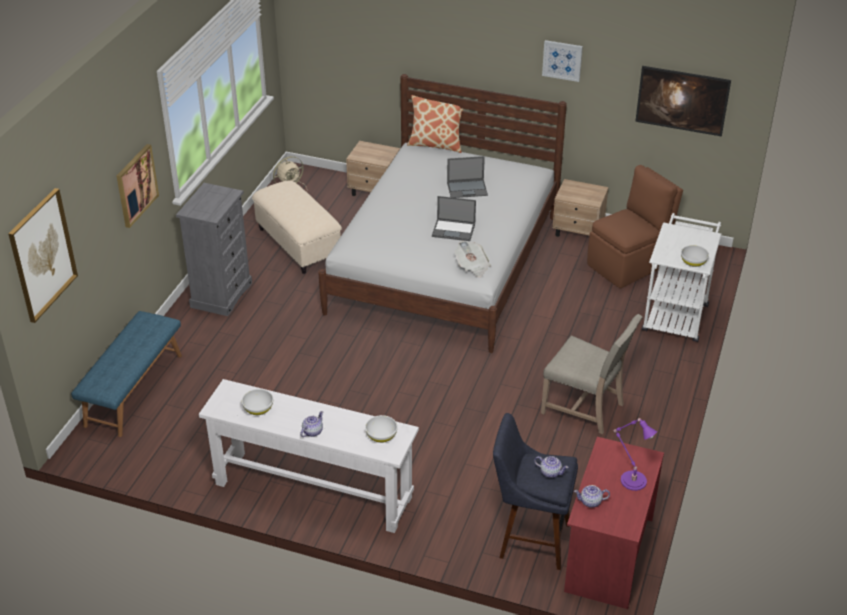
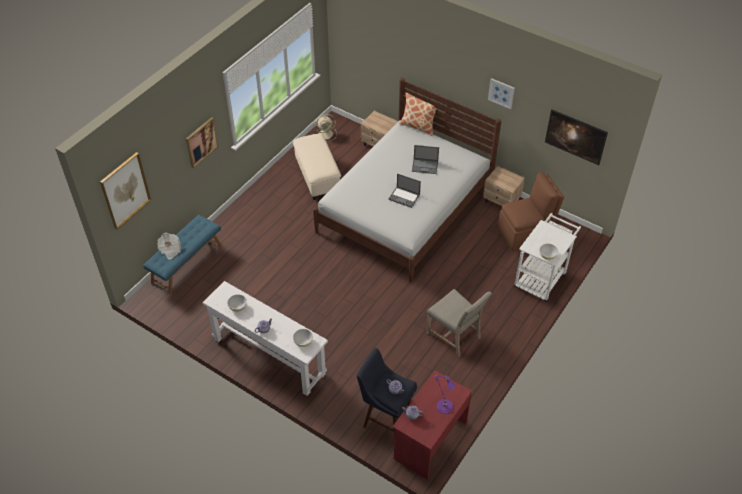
camera: 15 degrees right, 10 degrees up
grey dresser [176,183,252,316] -> none
newspaper [455,241,491,277] -> newspaper moved to [157,232,181,260]

